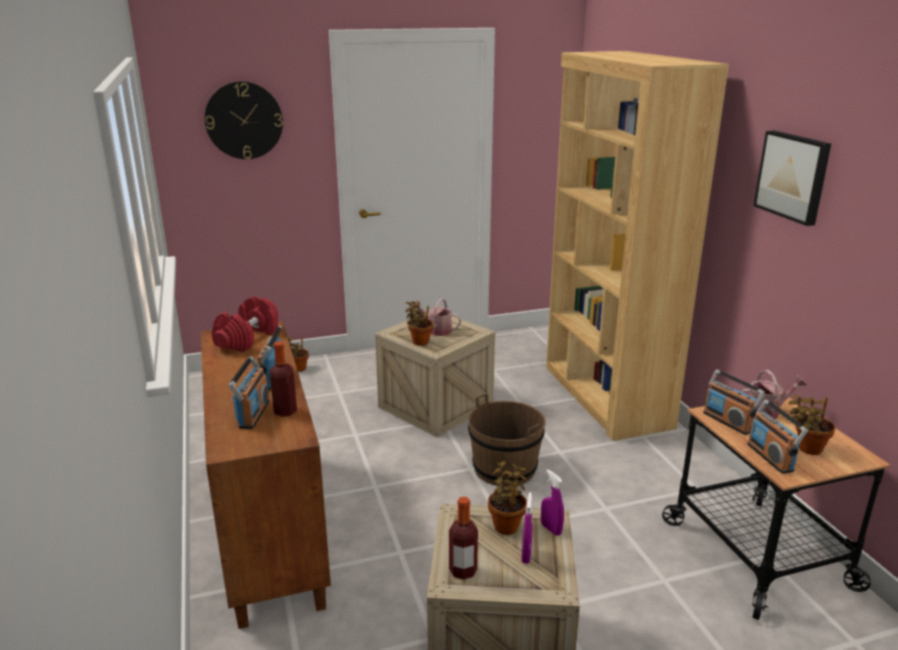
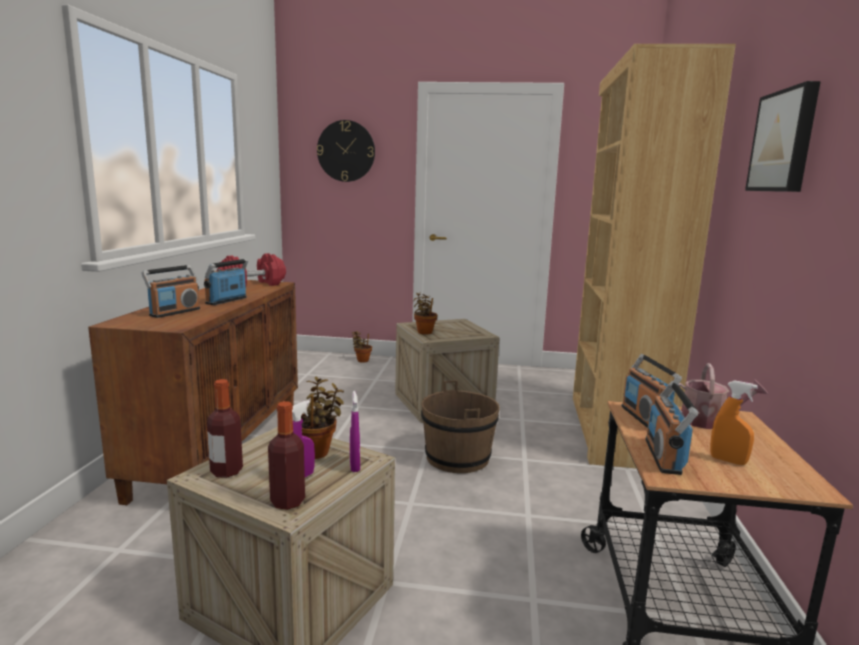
camera: 25 degrees right, 10 degrees down
bottle [270,341,297,417] -> bottle moved to [268,401,305,510]
watering can [413,298,461,336] -> none
potted plant [789,394,836,455] -> orange spray bottle [710,380,758,465]

